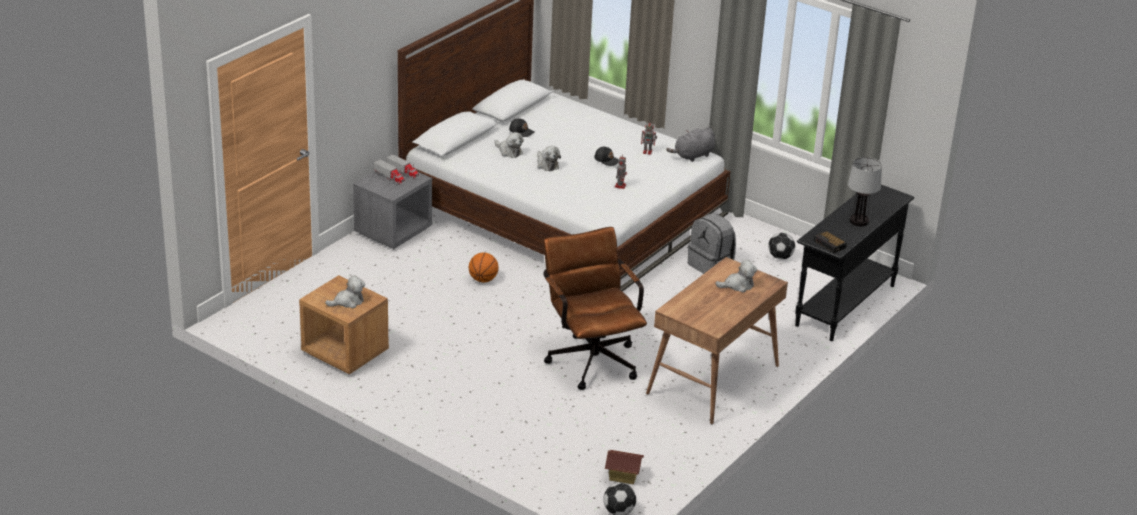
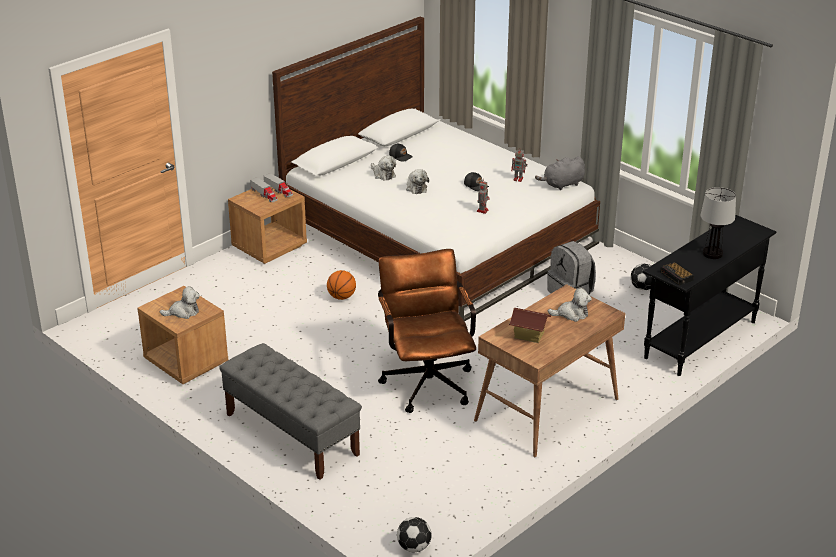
camera: 10 degrees right, 0 degrees up
grey nightstand [353,170,432,249] -> brown nightstand [228,187,307,264]
toy house [604,450,644,485] -> toy house moved to [509,308,551,343]
none -> grey bench [219,343,362,480]

